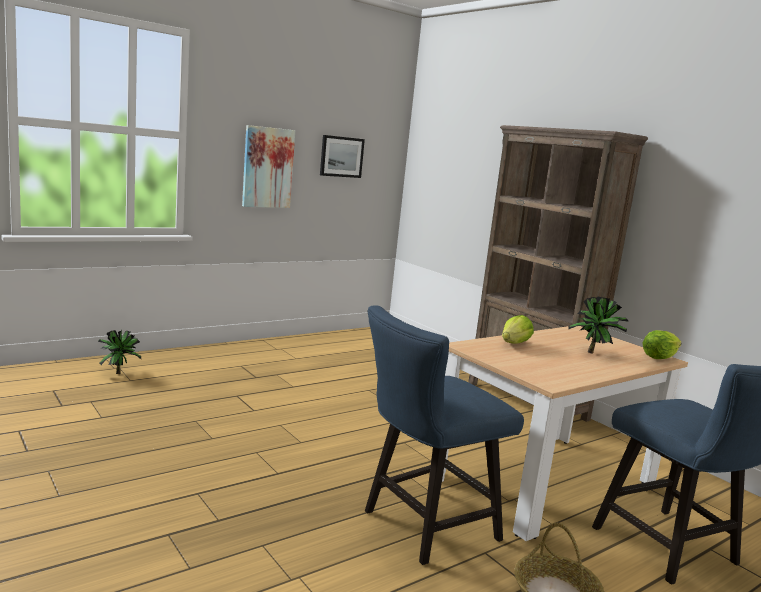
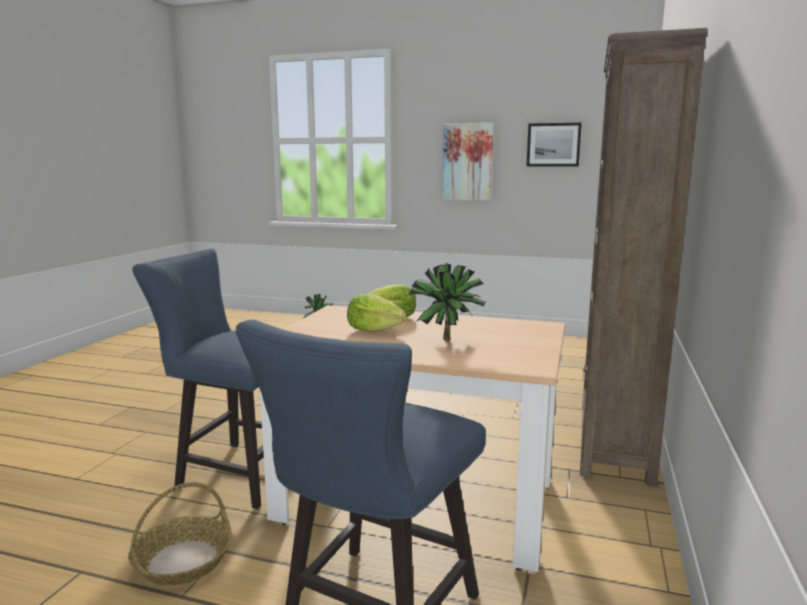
camera: 55 degrees right, 0 degrees up
lettuce [642,330,682,359] -> lettuce moved to [347,294,406,332]

